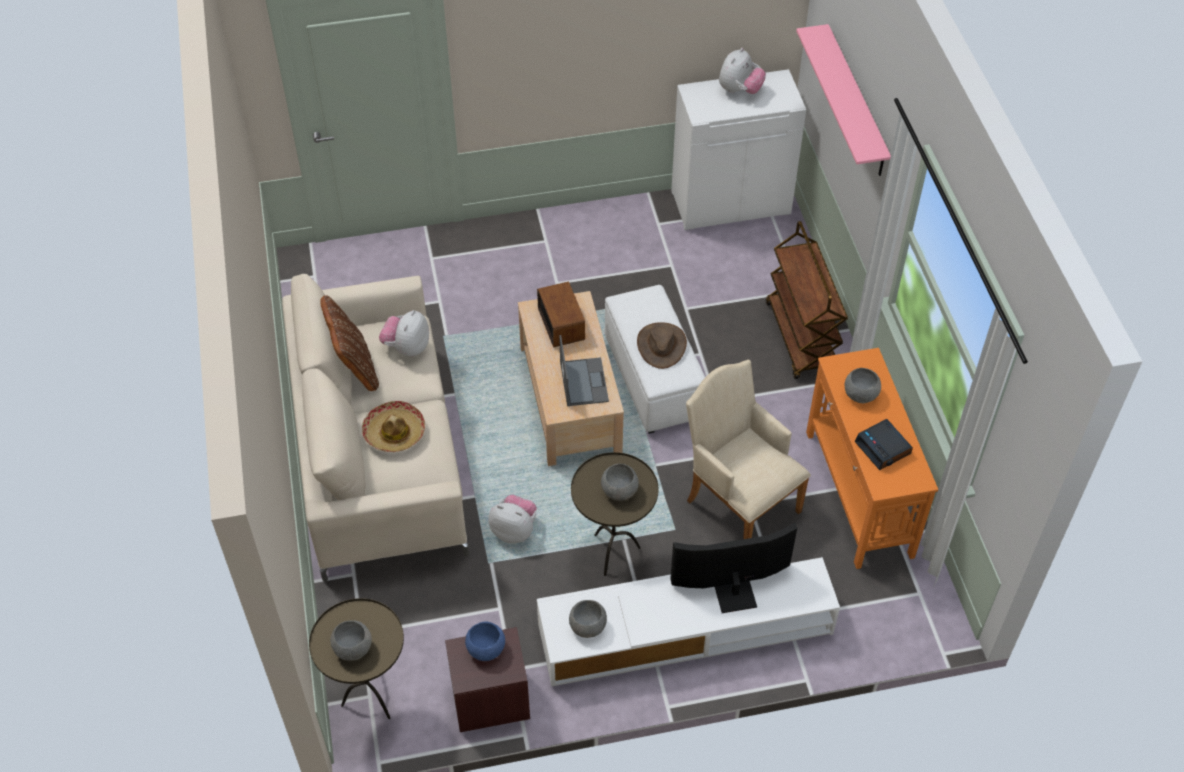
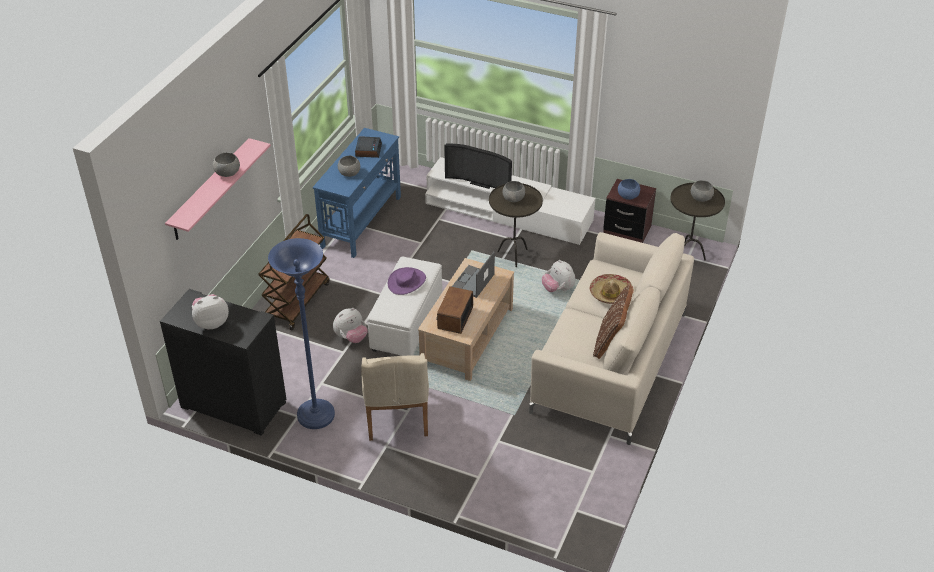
camera: 145 degrees left, 10 degrees down
plush toy [379,310,429,357] -> plush toy moved to [333,308,368,343]
grey bowl [569,600,607,638] -> grey bowl moved to [213,152,240,177]
brown hat [637,323,687,369] -> purple hat [388,267,426,295]
white cabinet [671,69,806,230] -> black cabinet [160,289,286,436]
beige armchair [686,359,811,539] -> beige armchair moved to [361,353,429,441]
orange console table [806,348,938,569] -> blue console table [313,128,401,258]
none -> blue floor lamp [268,238,335,429]

